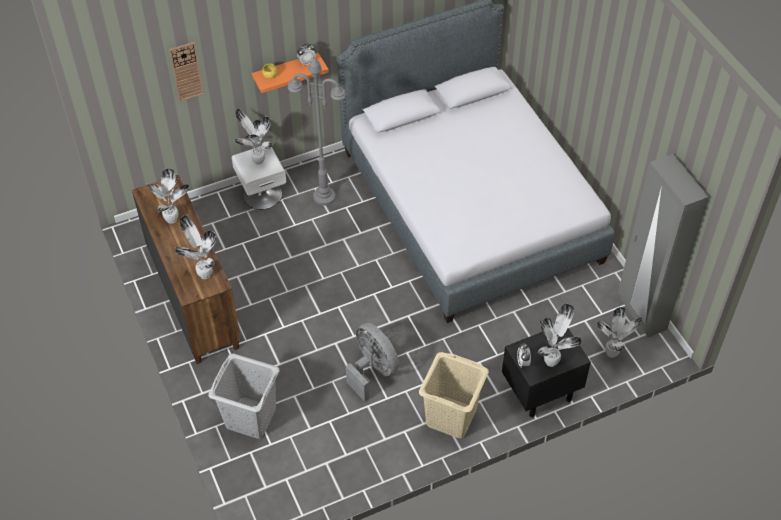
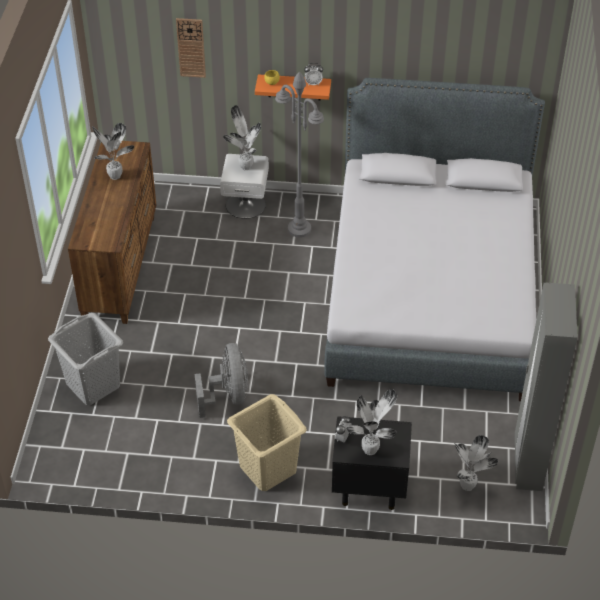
camera: 30 degrees right, 5 degrees down
potted plant [175,215,216,279] -> none

